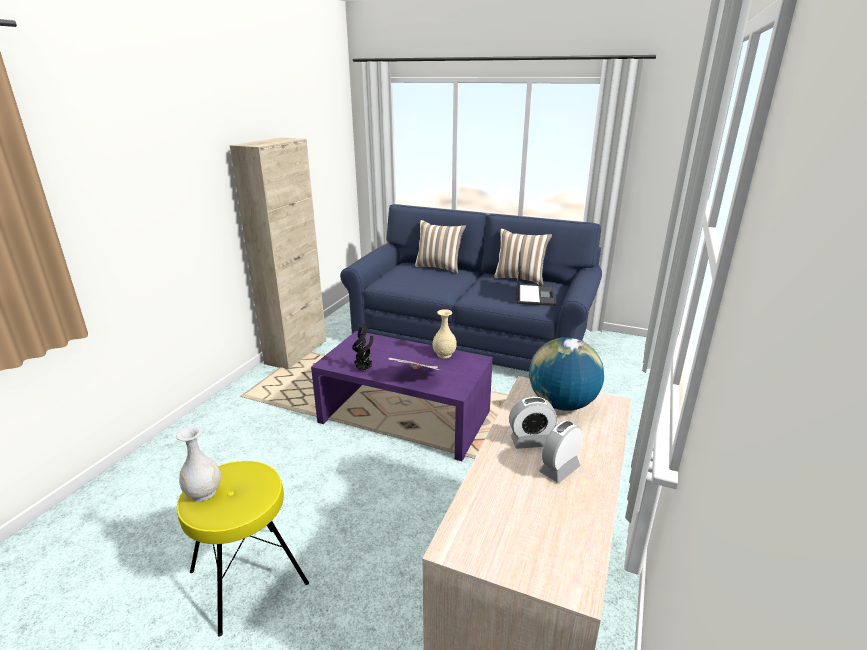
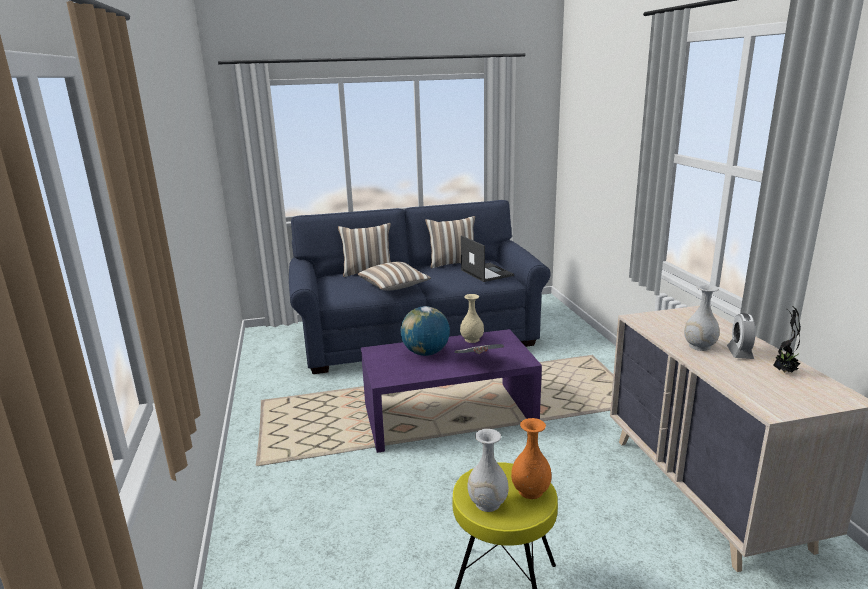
camera: 35 degrees left, 5 degrees down
beige cabinet [230,138,326,369] -> none
potted plant [352,324,373,371] -> potted plant moved to [773,305,801,373]
alarm clock [509,397,557,449] -> white vase [684,284,720,351]
globe [529,337,604,411] -> globe moved to [401,306,450,356]
none -> pillow [358,262,431,291]
none -> orange vase [511,418,551,499]

